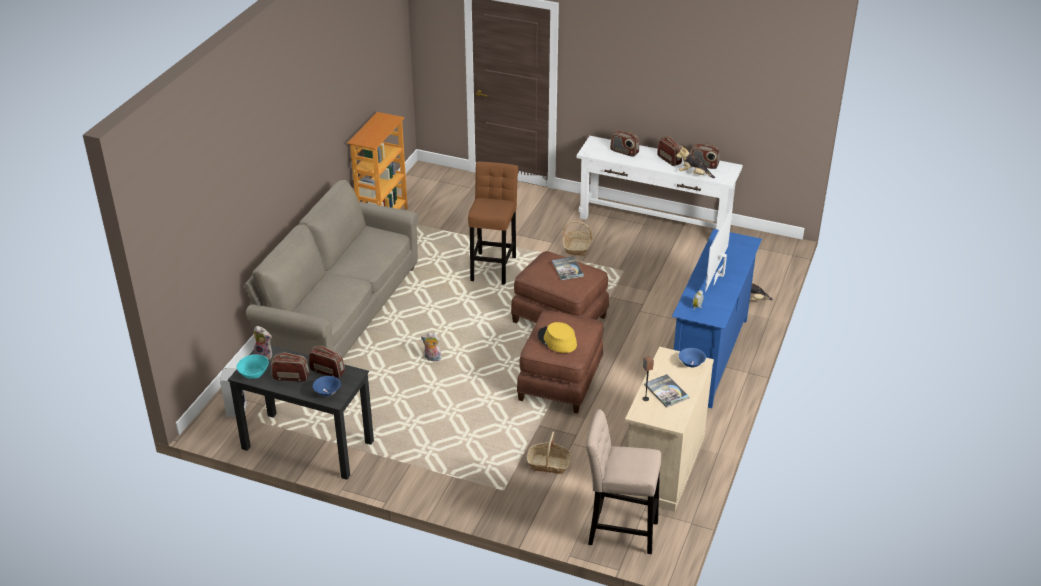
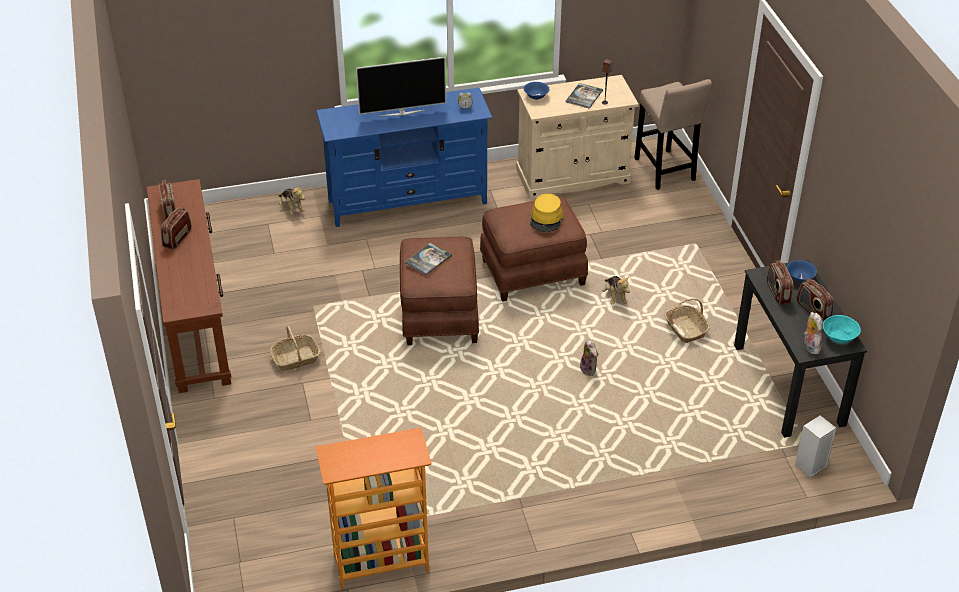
camera: 125 degrees left, 5 degrees up
beige sofa [244,180,418,358] -> none
brown stool [468,162,518,285] -> none
basket [527,431,571,474] -> basket moved to [665,298,709,343]
white console table [577,136,743,230] -> brown console table [146,179,231,393]
radio [610,130,639,157] -> none
plush toy [676,146,715,178] -> plush toy moved to [602,276,630,305]

